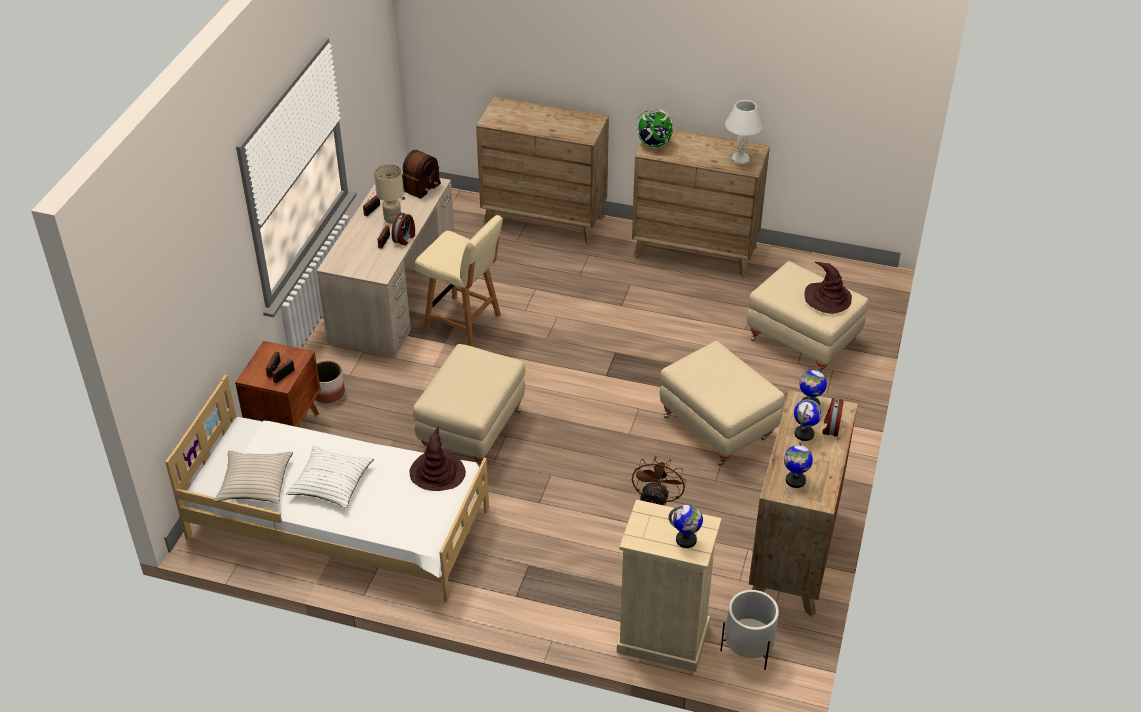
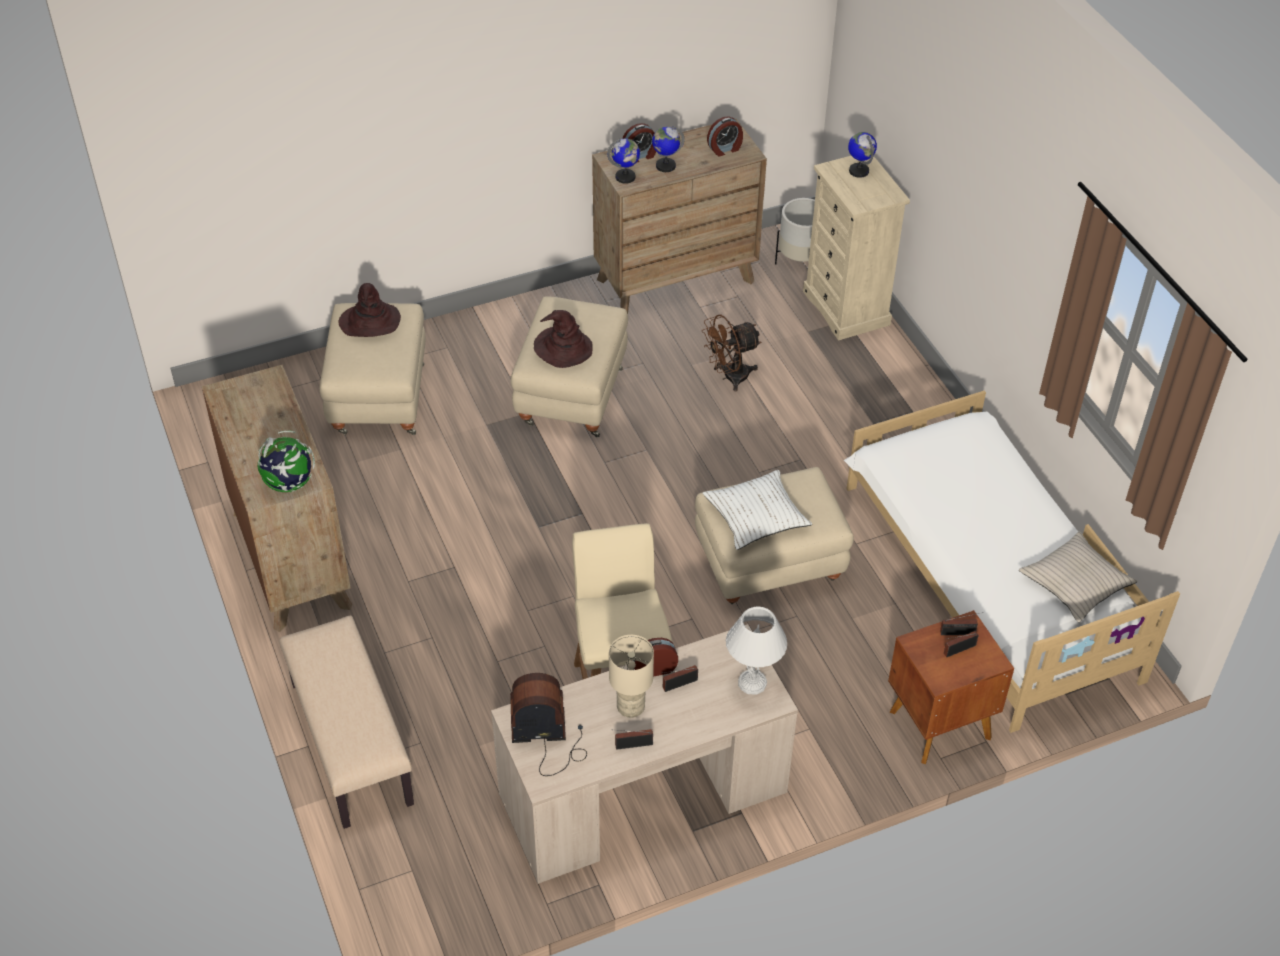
camera: 130 degrees left, 5 degrees up
white pillow [286,446,374,508] -> white pillow moved to [703,470,812,550]
planter [315,361,345,403] -> none
brown hat [410,426,466,491] -> brown hat moved to [534,310,593,368]
brown dresser [476,97,609,246] -> beige bench [279,616,414,829]
white table lamp [725,100,763,164] -> white table lamp moved to [726,607,787,695]
globe [784,441,813,488] -> alarm clock [707,116,743,156]

